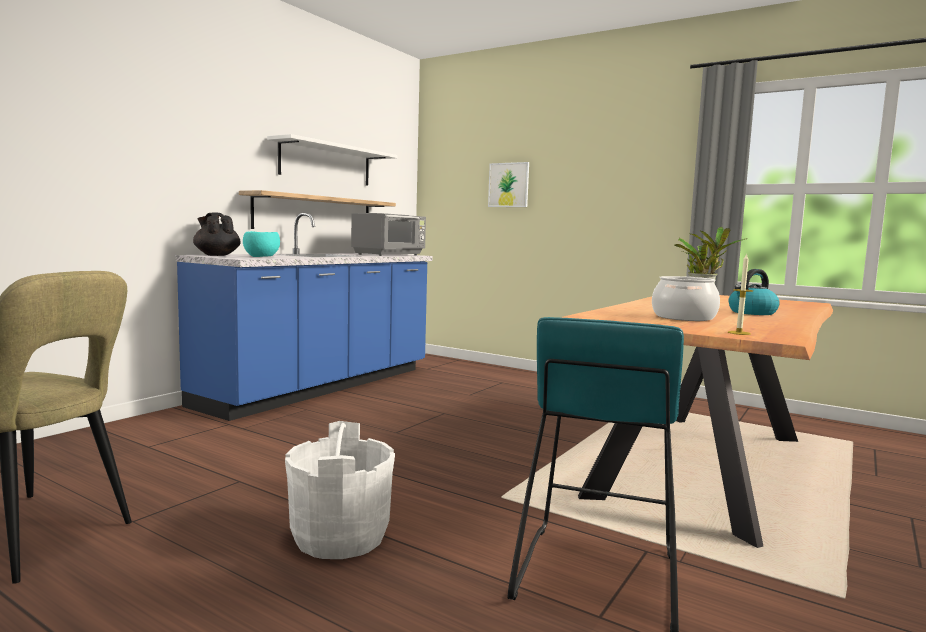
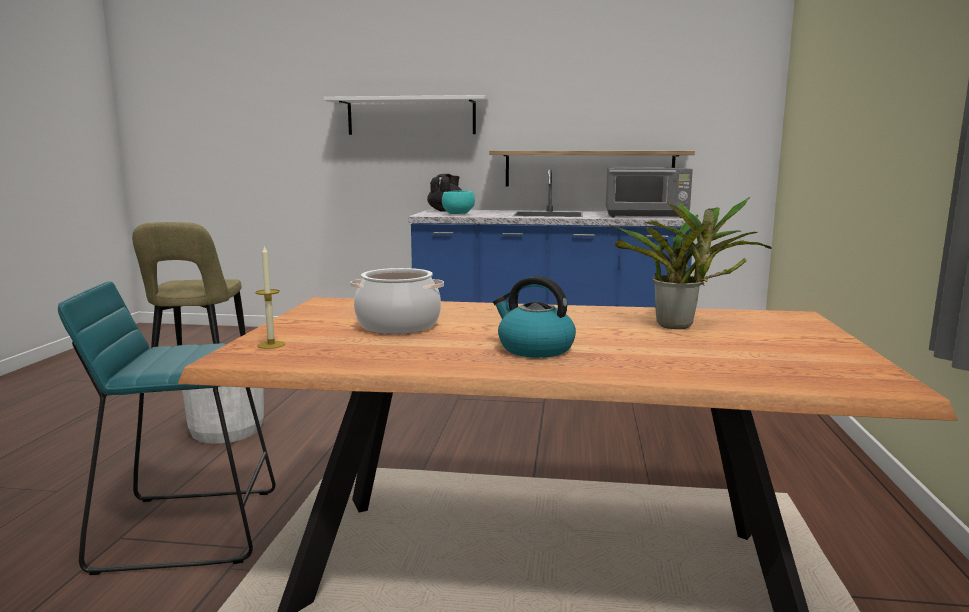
camera: 65 degrees right, 5 degrees up
white shelf [267,134,397,186] -> white shelf moved to [324,95,489,135]
picture [488,162,529,207] -> none

